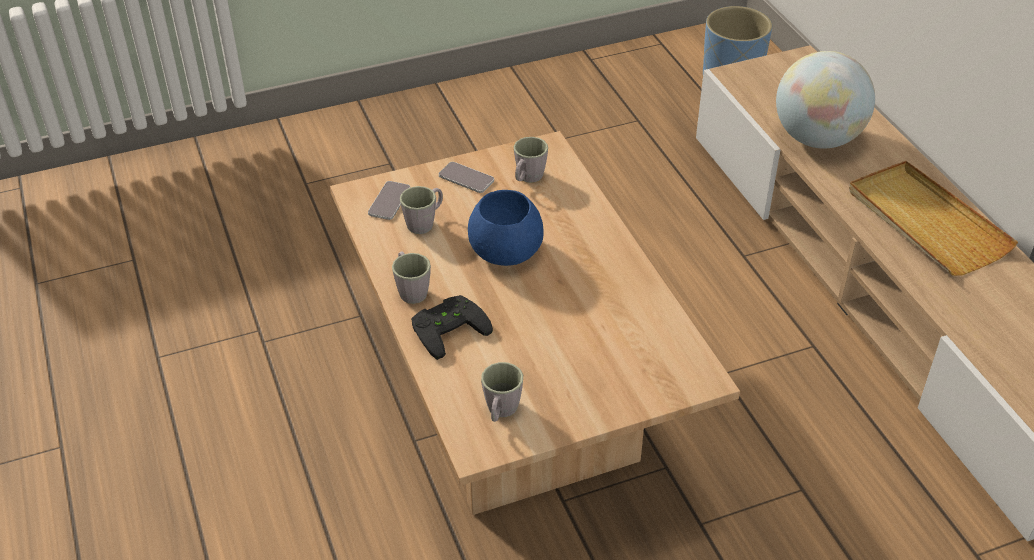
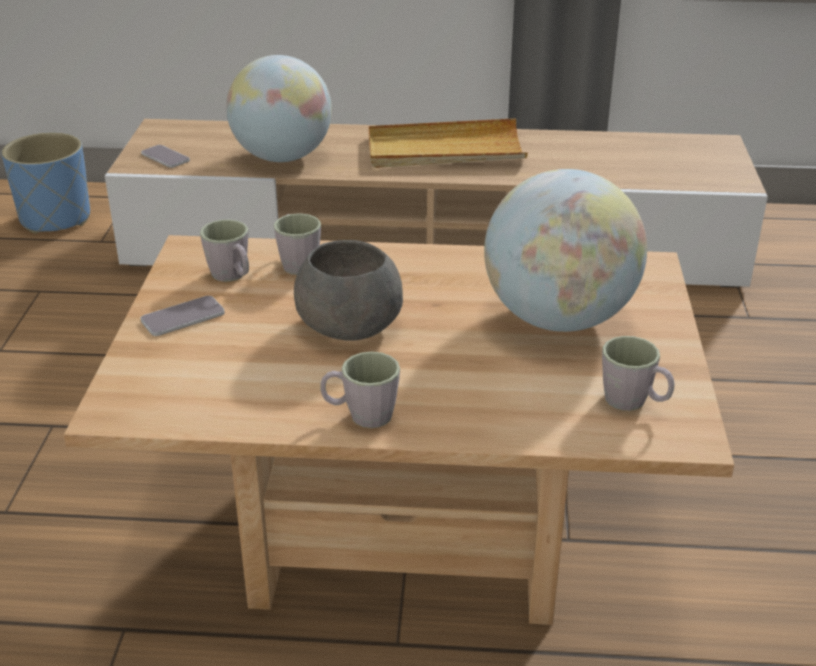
camera: 65 degrees left, 10 degrees down
phone [368,181,410,220] -> phone moved to [141,145,190,168]
grey mug [400,186,443,234] -> grey mug moved to [274,213,321,275]
black game controller [411,295,493,360] -> none
blue bowl [468,190,544,266] -> grey bowl [294,240,403,341]
none -> globe [484,169,647,332]

